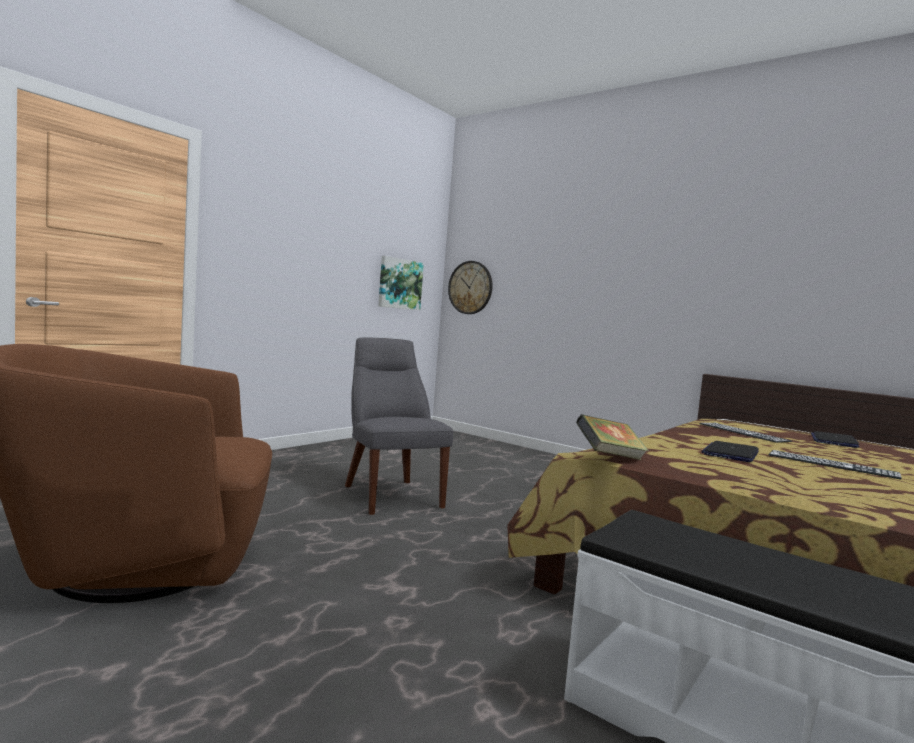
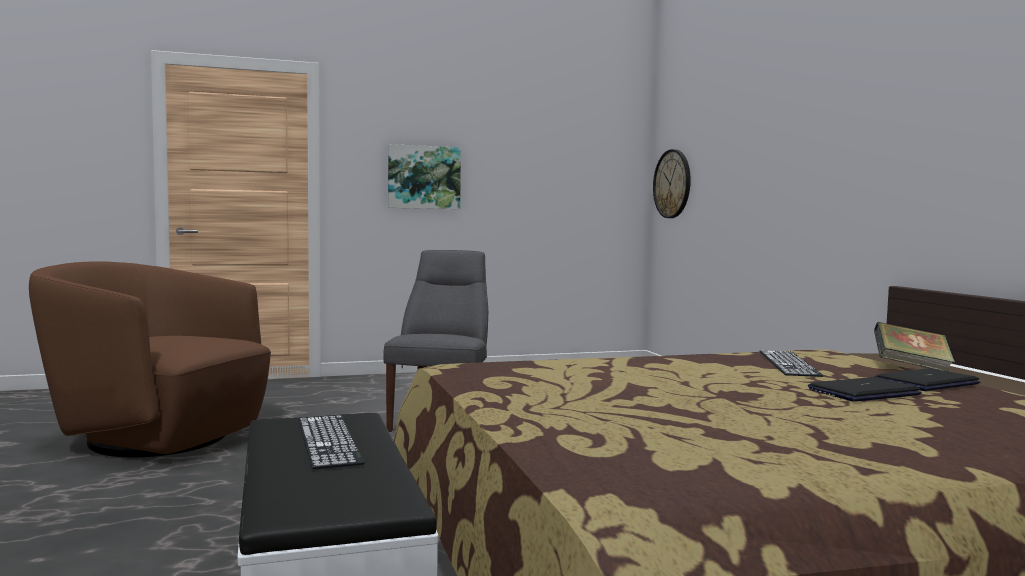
camera: 35 degrees right, 0 degrees up
picture [378,256,424,310] -> picture moved to [388,144,461,209]
book [576,414,649,460] -> book moved to [874,322,955,371]
laptop [701,441,759,462] -> laptop moved to [808,377,922,402]
keyboard [768,450,902,479] -> keyboard moved to [298,415,365,469]

